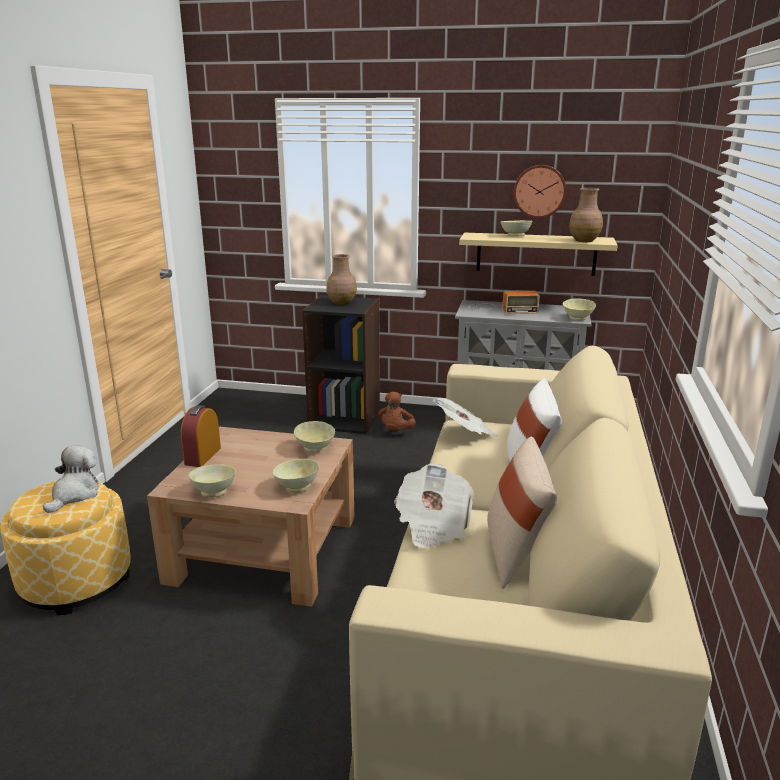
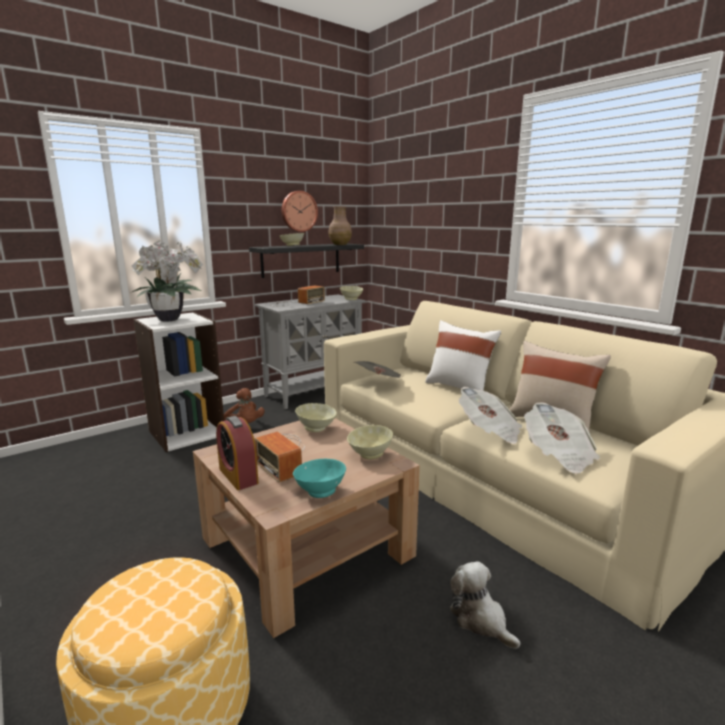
camera: 50 degrees left, 5 degrees down
plush toy [43,445,99,513] -> plush toy moved to [450,561,521,649]
beige bowl [188,464,236,497] -> turquoise bowl [293,459,346,498]
black bookcase [302,295,380,434] -> white bookcase [133,312,224,452]
brown vase [326,254,357,305] -> potted plant [130,240,203,322]
beige shelf [459,233,618,276] -> black shelf [249,243,364,278]
none -> radio [255,432,305,482]
none -> newspaper [524,402,600,474]

